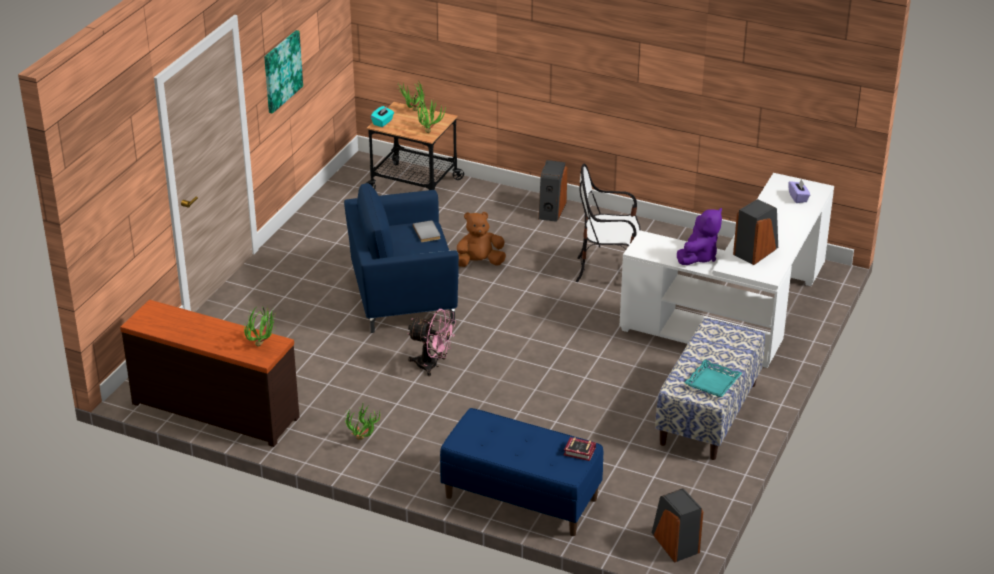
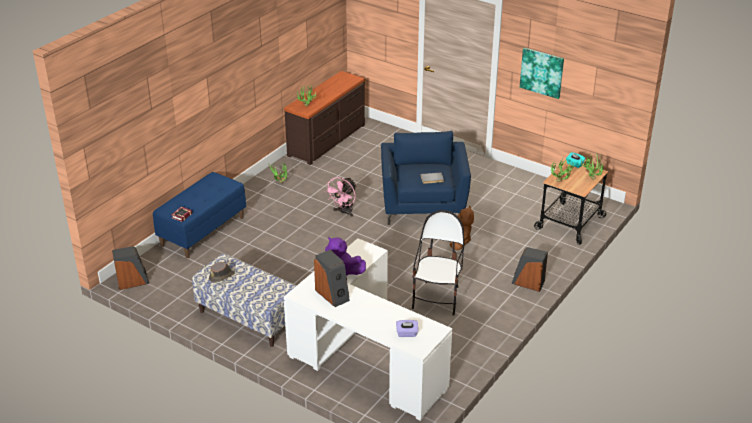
camera: 100 degrees right, 0 degrees up
turquoise tray [684,360,742,397] -> brown hat [209,262,234,283]

